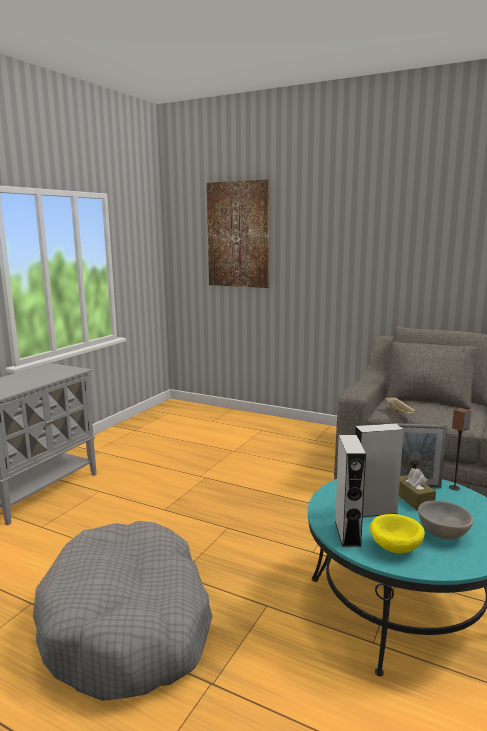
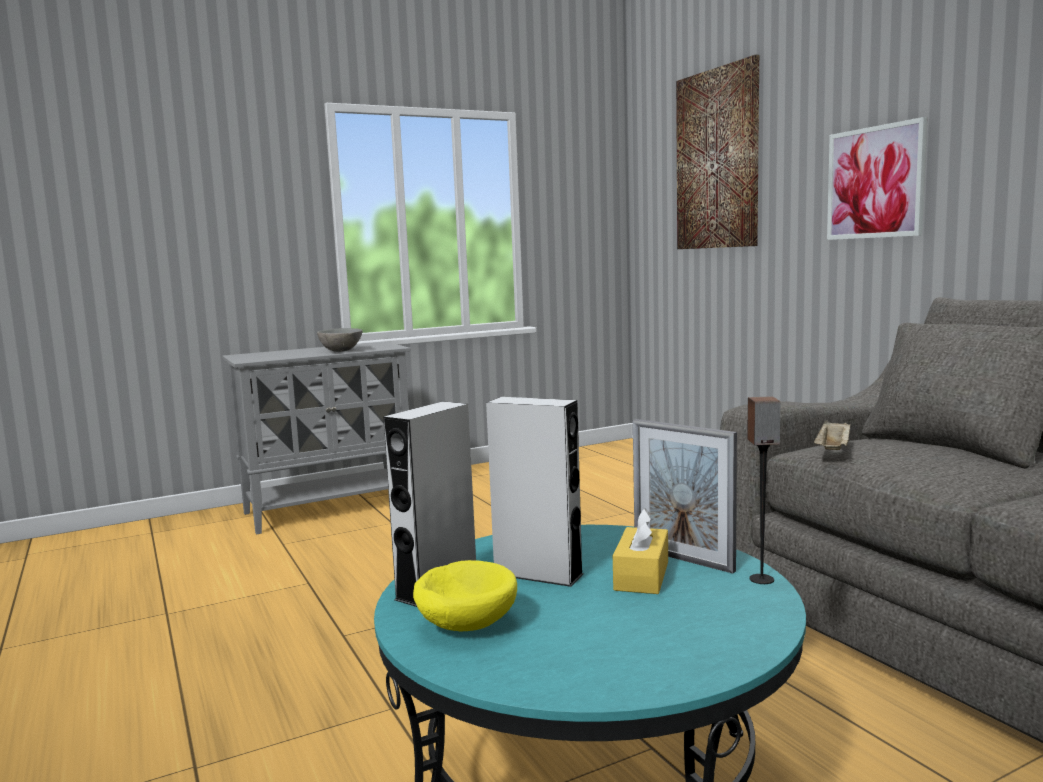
camera: 35 degrees right, 5 degrees down
grey dog bed [33,521,212,701] -> none
brown tissue box [399,468,436,510] -> yellow tissue box [613,508,668,594]
grey bowl [418,501,474,540] -> grey bowl moved to [317,328,363,352]
none -> picture [827,117,927,240]

